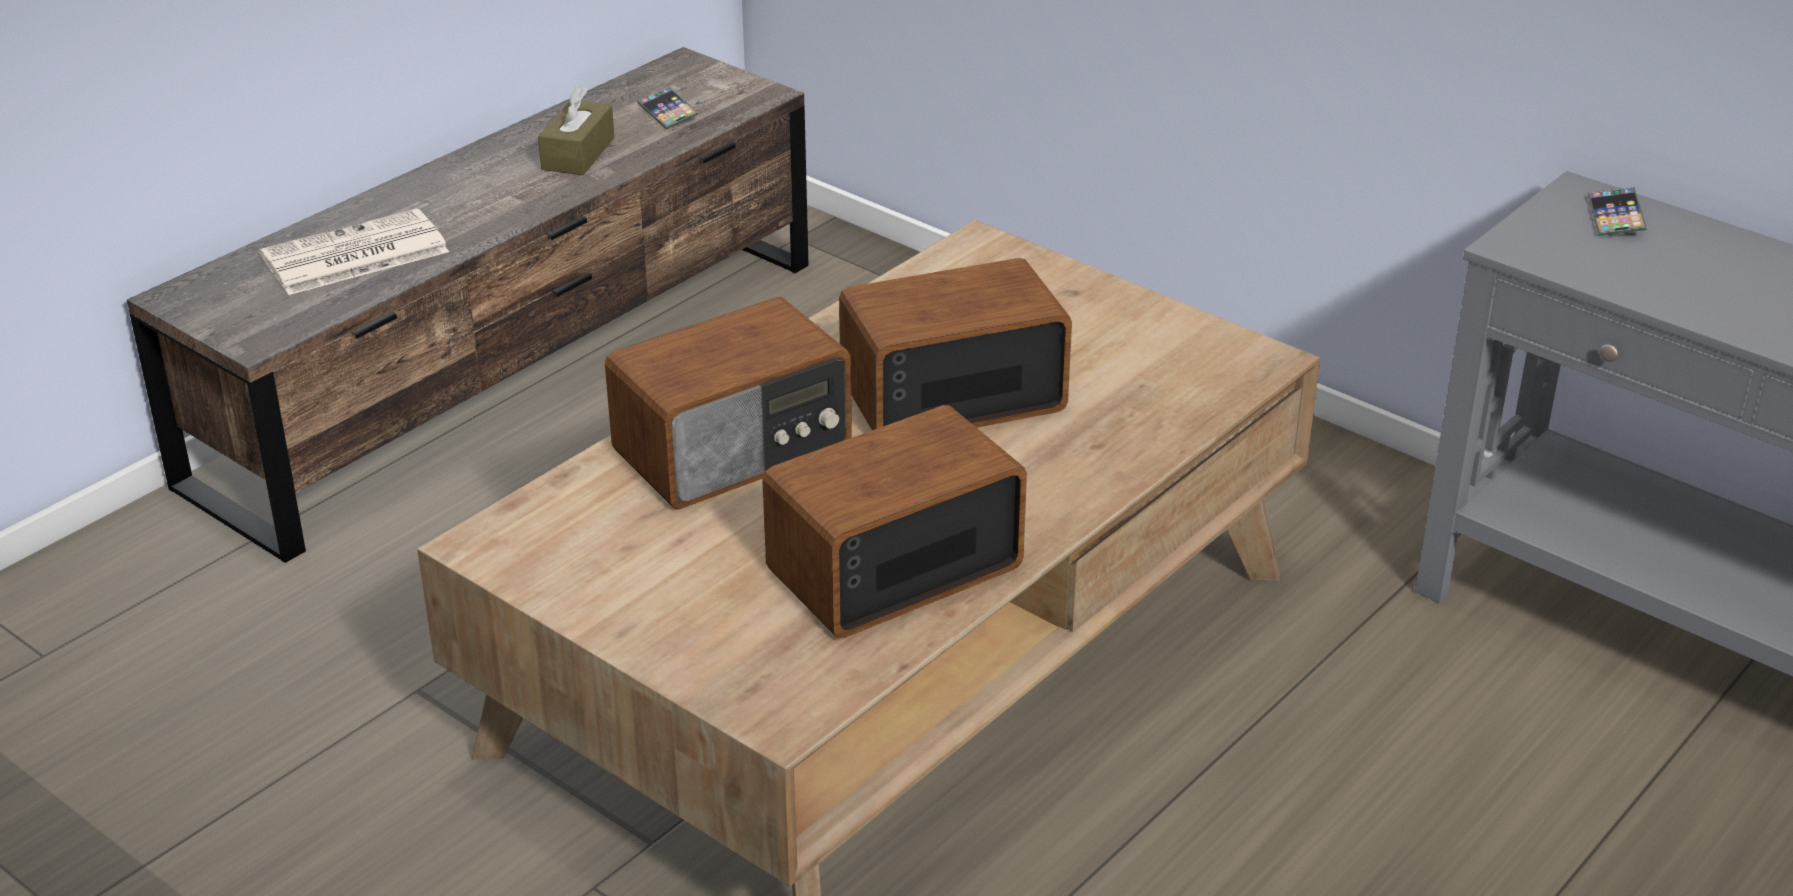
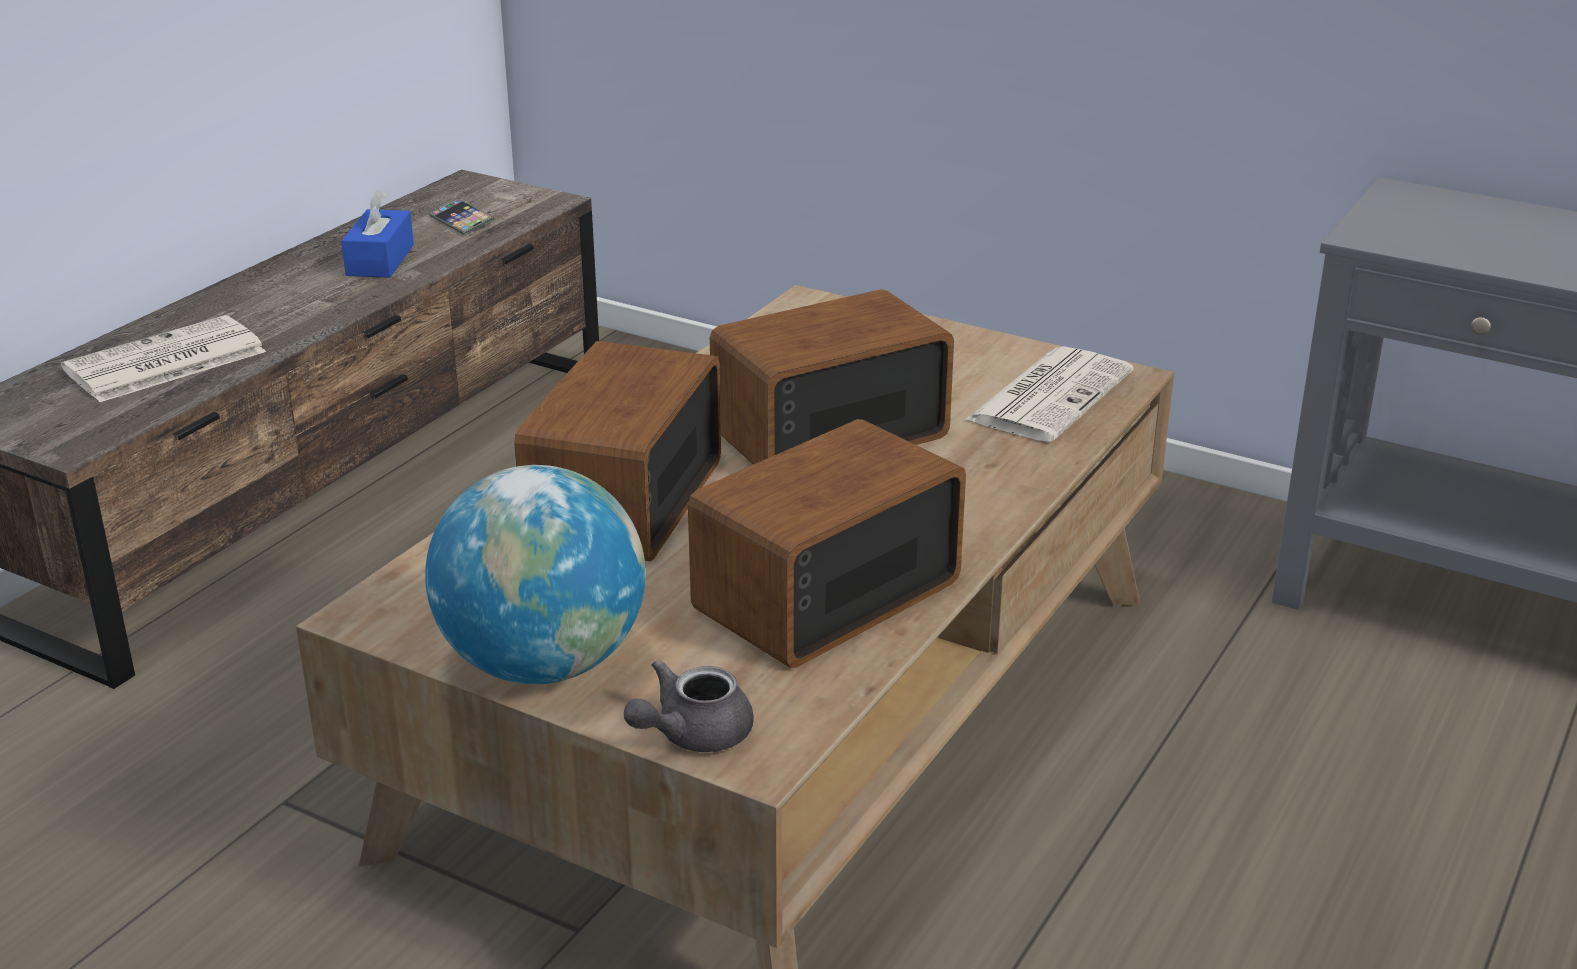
camera: 10 degrees left, 5 degrees down
brown tissue box [538,86,615,175] -> blue tissue box [341,190,414,278]
radio [605,297,852,509] -> radio turned 150 degrees clockwise [514,341,721,561]
phone [1588,187,1647,236] -> none
none -> globe [425,465,646,684]
none -> grey teapot [624,659,754,752]
none -> newspaper [965,346,1133,442]

